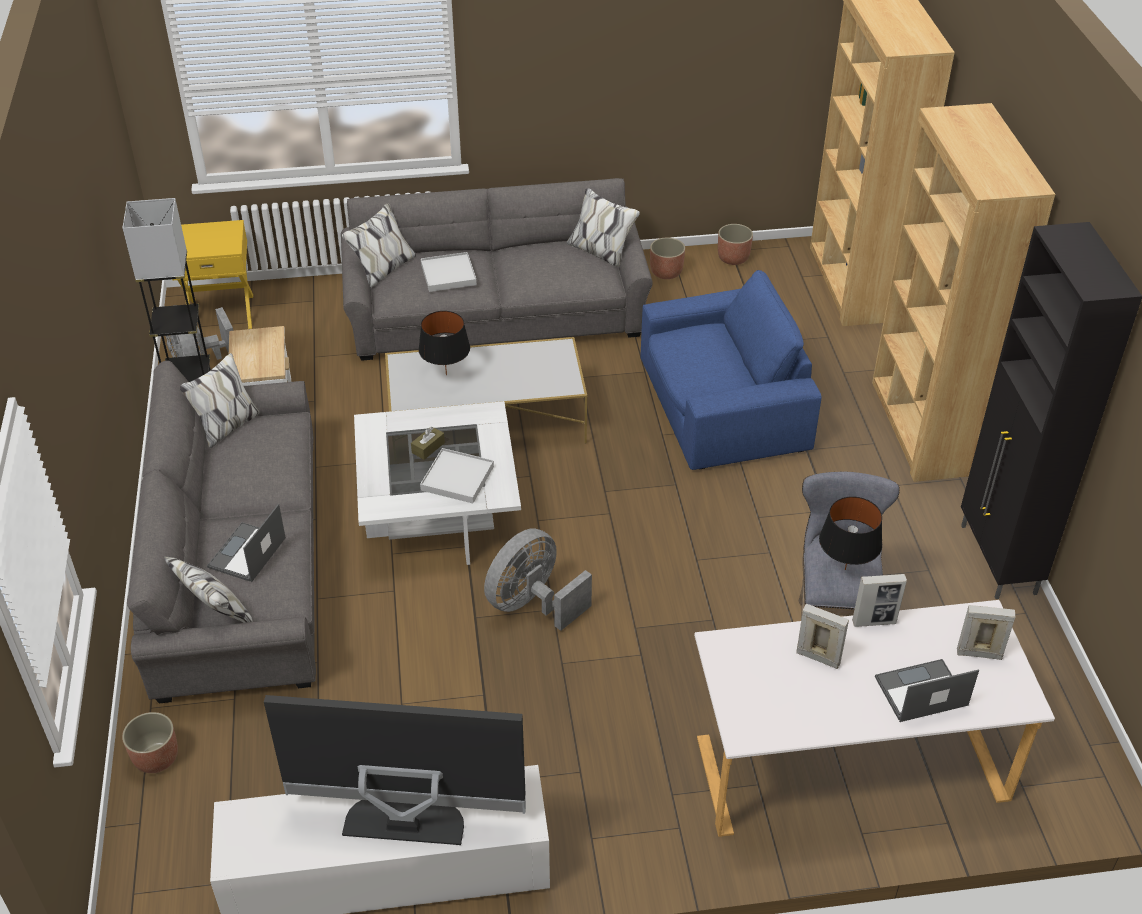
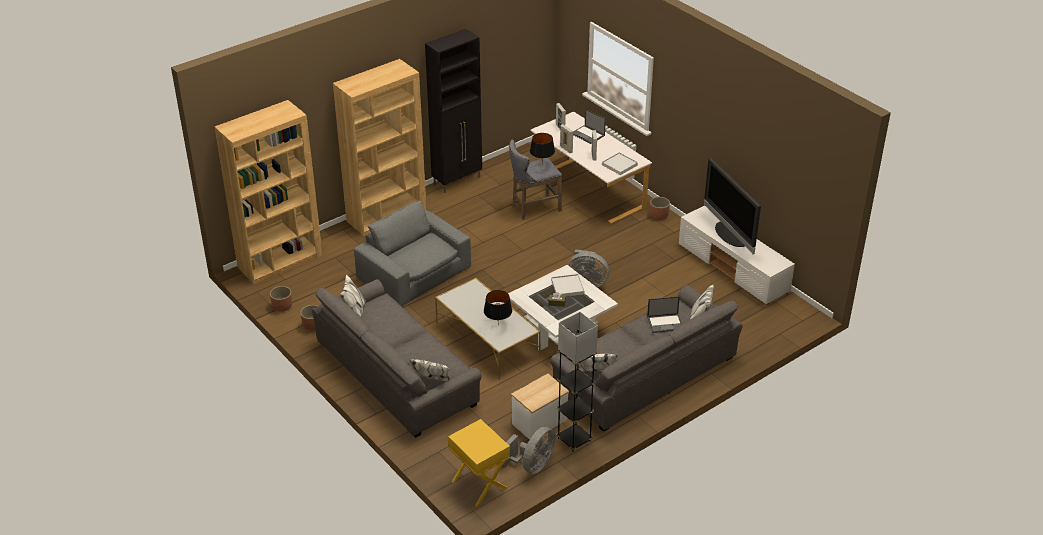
camera: 120 degrees left, 5 degrees down
planter [122,712,178,773] -> planter moved to [650,197,670,220]
white tray [421,252,477,292] -> white tray moved to [602,152,638,175]
blue armchair [641,270,822,470] -> grey armchair [354,201,471,306]

